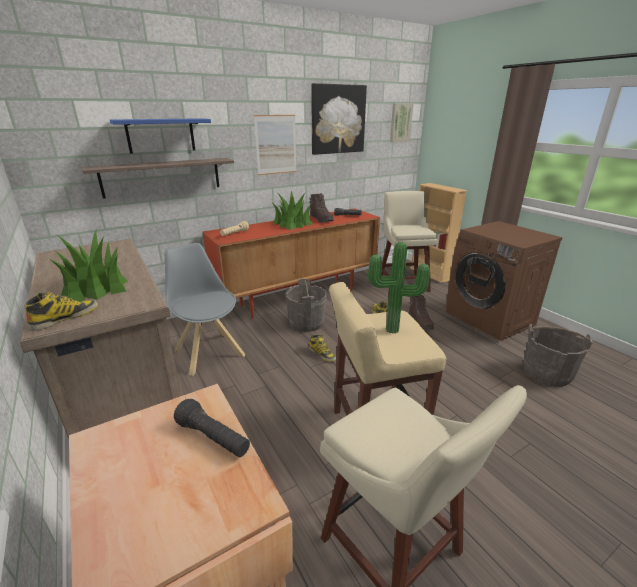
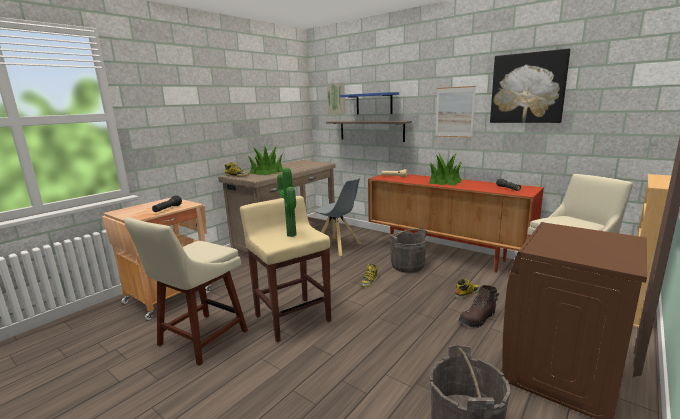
camera: 70 degrees right, 10 degrees down
grey chair [165,243,246,376] -> grey chair turned 90 degrees clockwise [313,176,361,257]
brown boot [310,193,334,223] -> none
picture [390,103,413,143] -> picture moved to [327,82,345,114]

